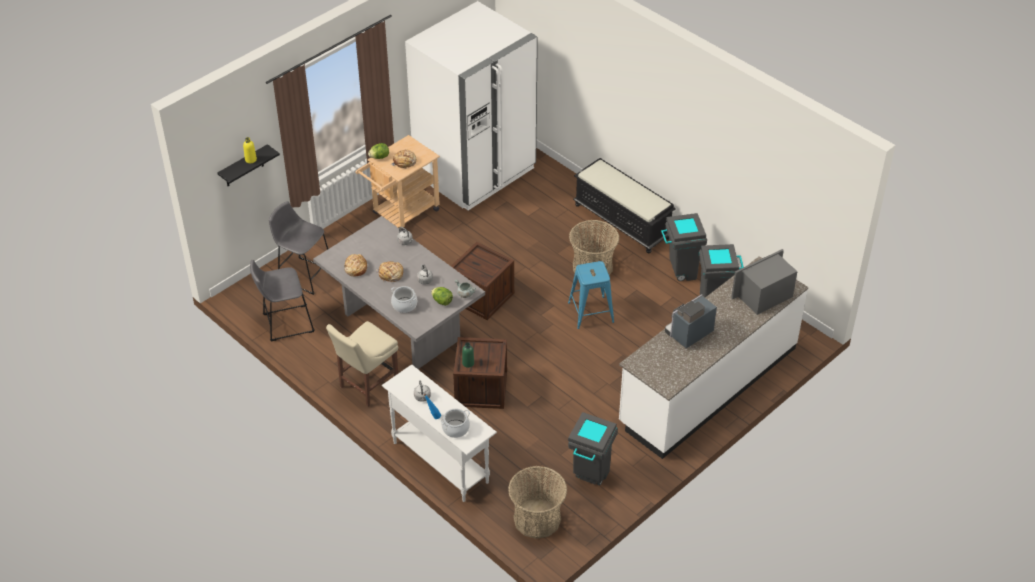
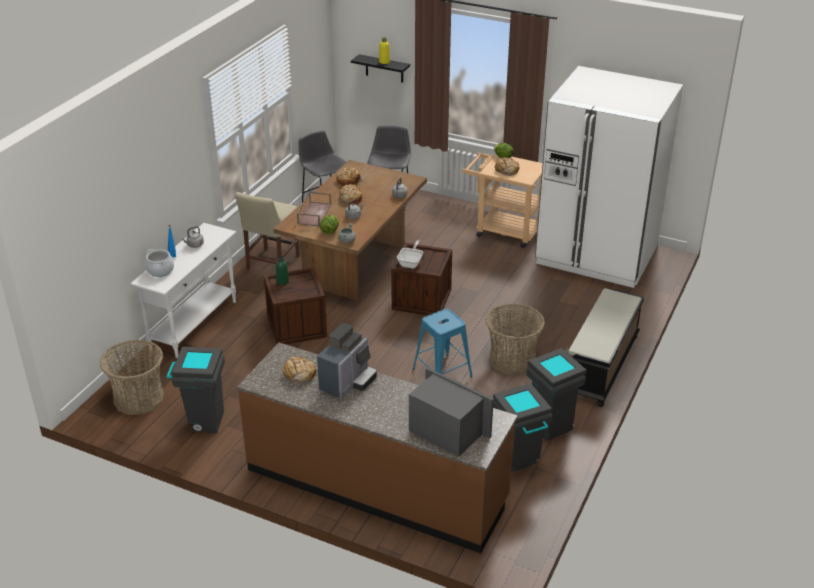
camera: 70 degrees right, 10 degrees down
grey dining table [313,216,485,369] -> brown dining table [273,160,427,300]
beige chair [326,321,398,407] -> beige chair turned 90 degrees counterclockwise [235,192,300,270]
cooking pot [391,286,417,313] -> brown tray [297,191,331,227]
white counter [619,256,808,459] -> brown counter [237,342,518,553]
coffee machine [665,294,717,349] -> coffee machine turned 90 degrees clockwise [317,323,377,399]
none -> bread [283,357,316,384]
none -> frying pan [397,240,423,268]

